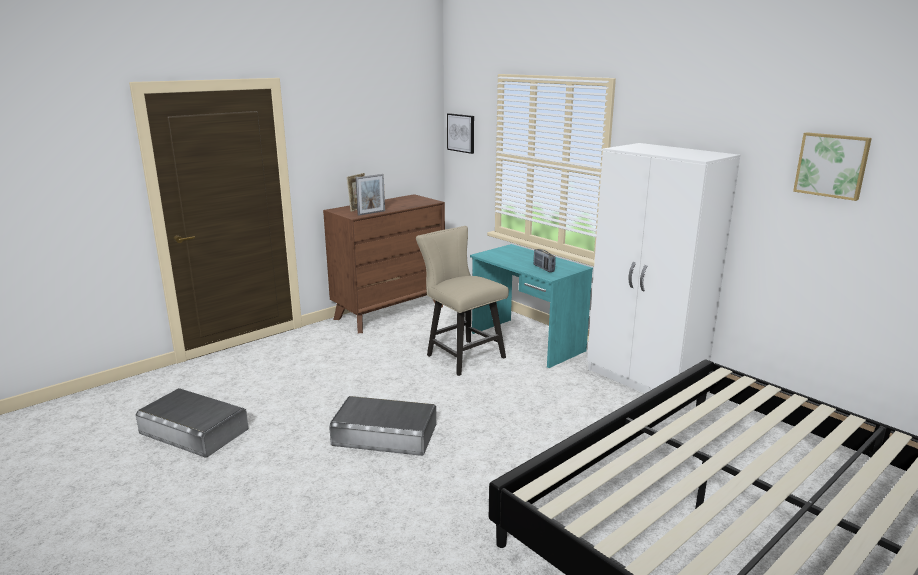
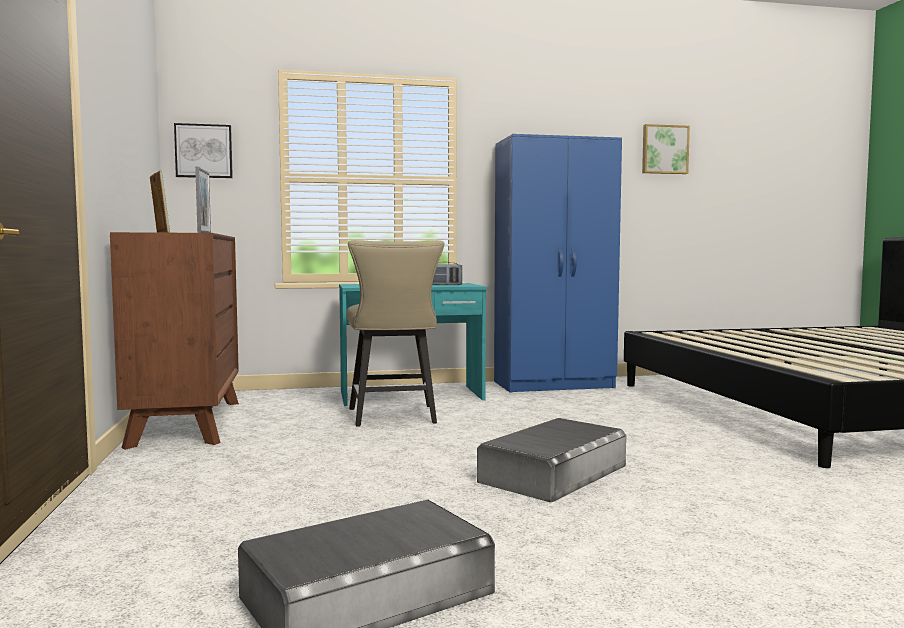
camera: 60 degrees left, 15 degrees down
beige chair [416,226,509,376] -> beige chair turned 90 degrees counterclockwise [347,240,444,427]
white wardrobe [587,143,740,394] -> blue wardrobe [494,134,622,392]

